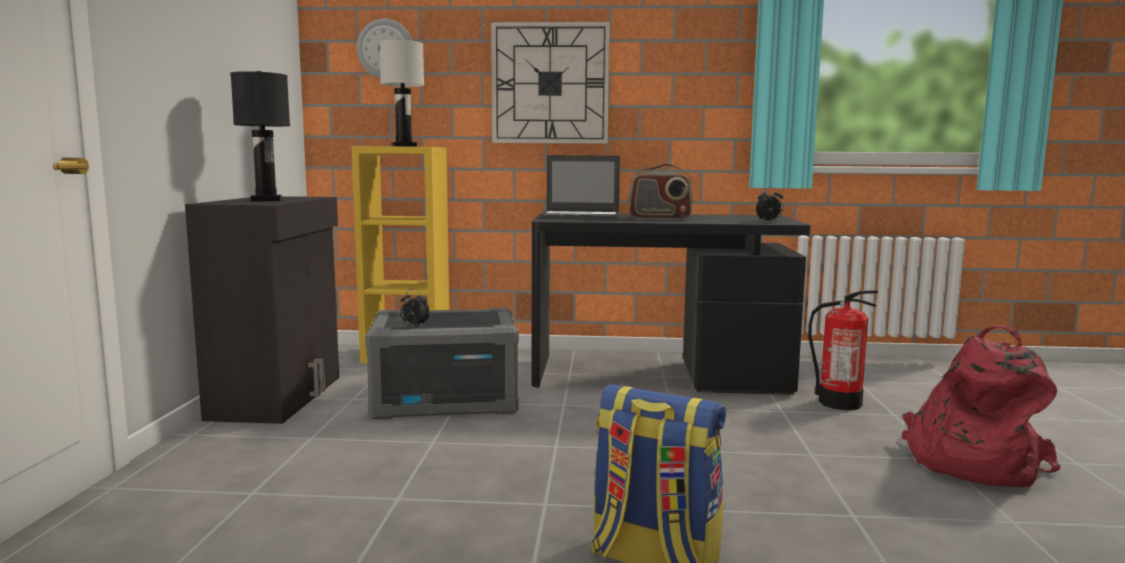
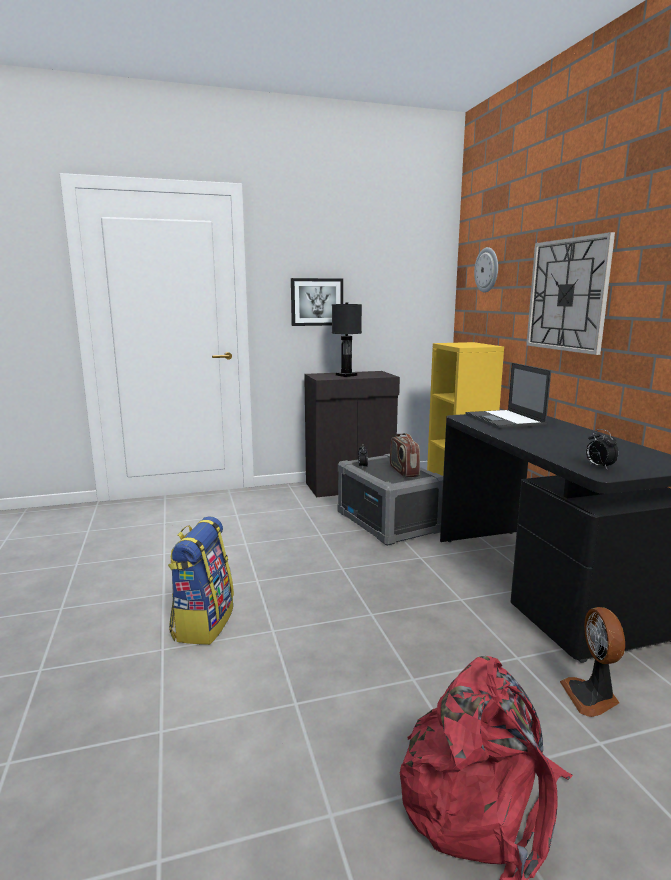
camera: 70 degrees right, 5 degrees up
white table lamp [379,40,424,147] -> none
radio [628,163,693,220] -> radio moved to [390,433,420,478]
fire extinguisher [808,290,878,410] -> fan [560,607,625,717]
none -> picture [291,278,343,326]

